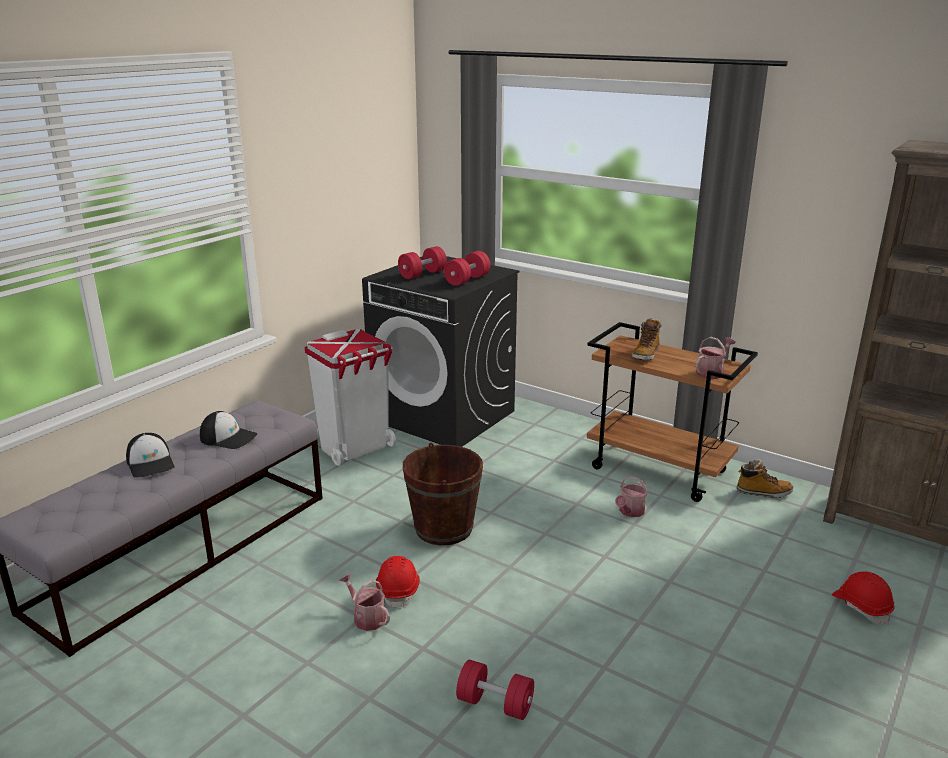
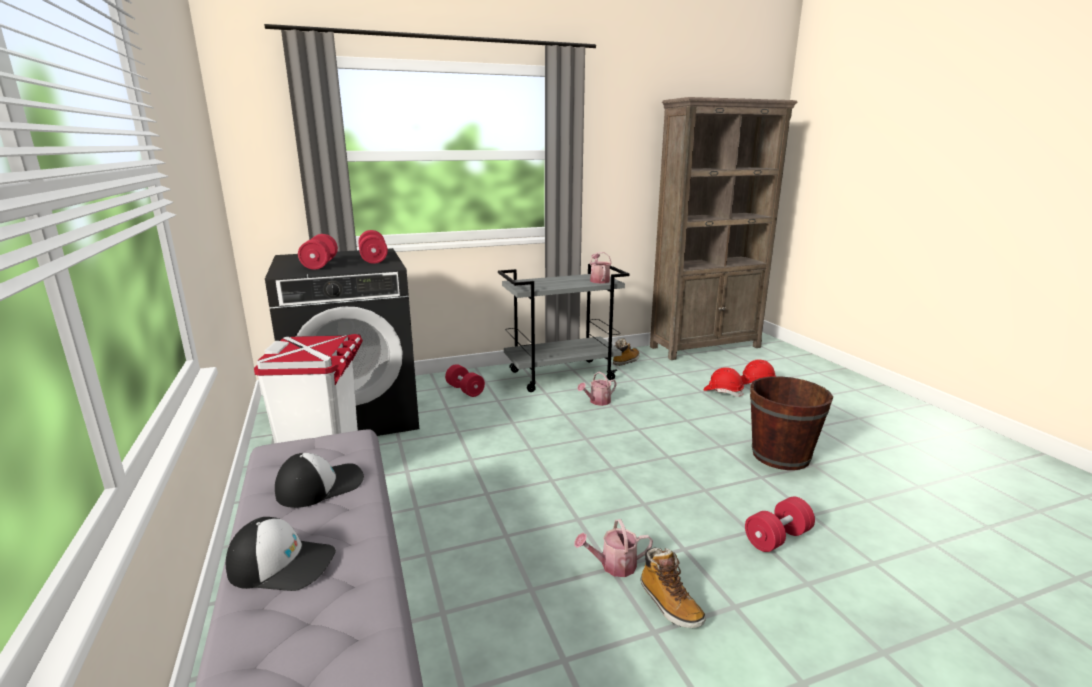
camera: 55 degrees left, 5 degrees down
red hard hat [376,556,420,609] -> red hard hat moved to [703,367,744,397]
brown bucket [403,443,483,545] -> brown bucket moved to [750,376,833,470]
brown cart [587,322,758,502] -> grey cart [498,264,630,392]
watering can [615,476,648,517] -> watering can turned 75 degrees clockwise [577,371,617,406]
boot [632,318,661,360] -> boot moved to [641,547,706,628]
none -> red dumbbell [445,364,485,397]

